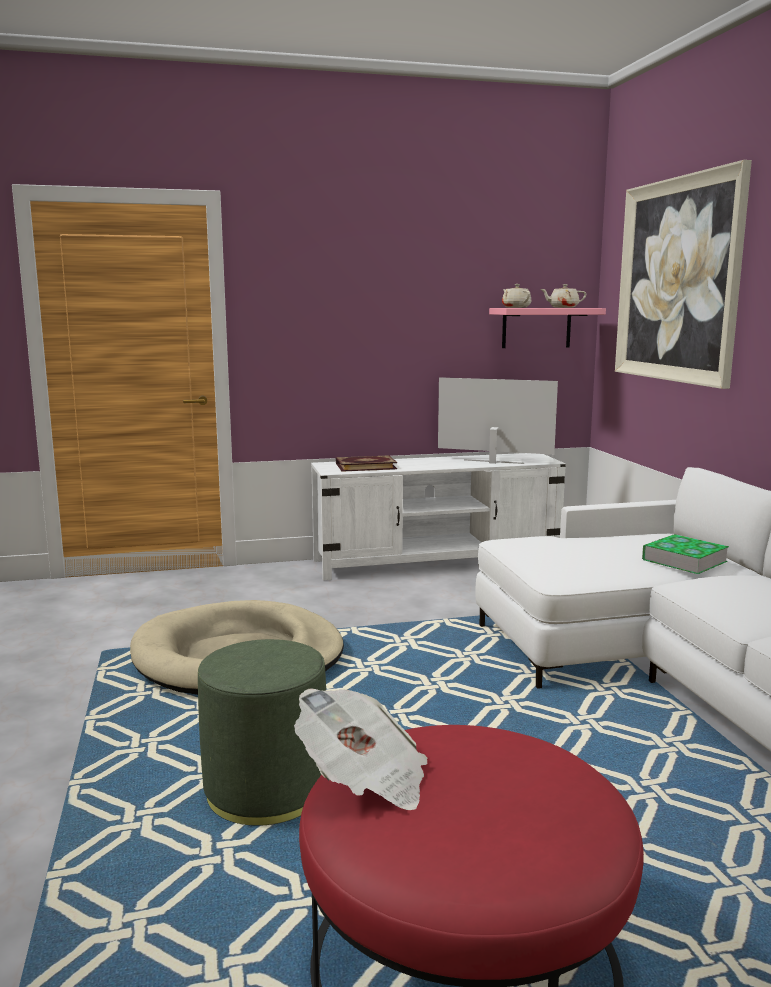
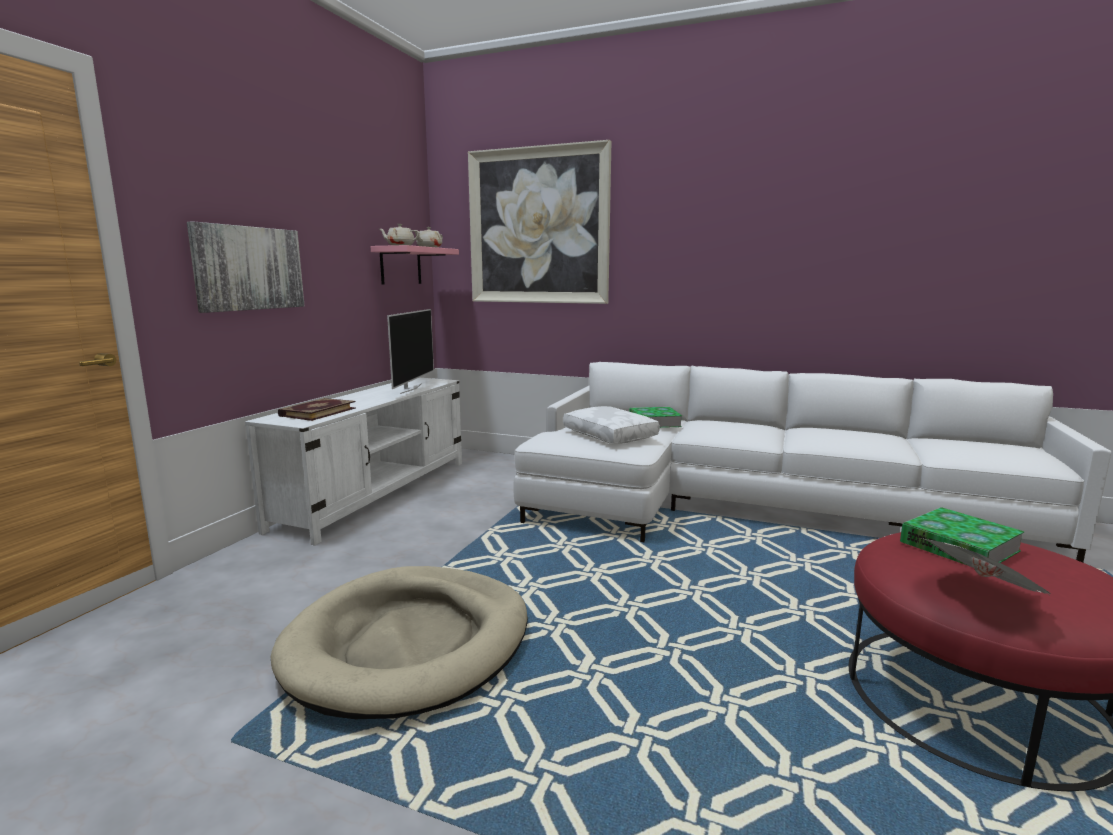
camera: 55 degrees left, 0 degrees up
green ottoman [198,639,326,826] -> none
television [438,377,558,464] -> television turned 135 degrees clockwise [387,309,434,394]
none -> picture [187,221,304,313]
none -> white pillow [563,406,660,444]
none -> book [900,507,1025,565]

